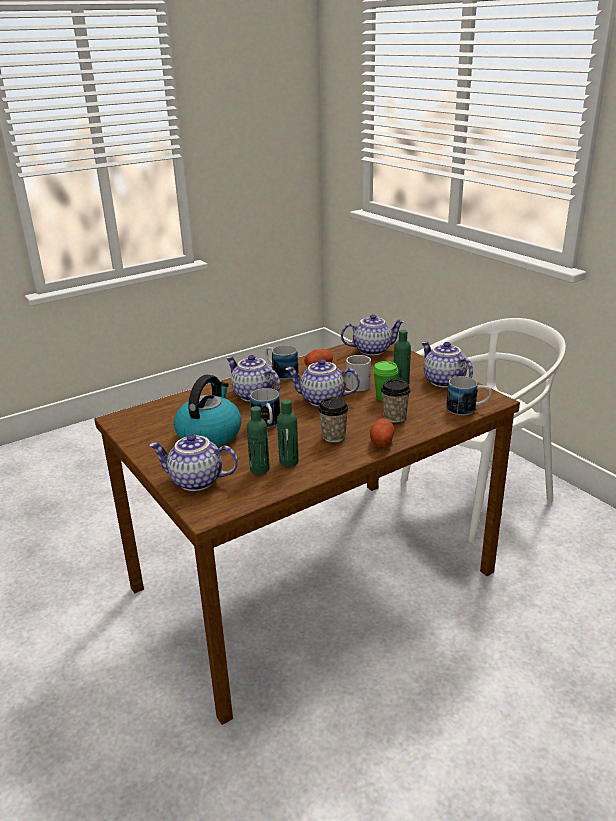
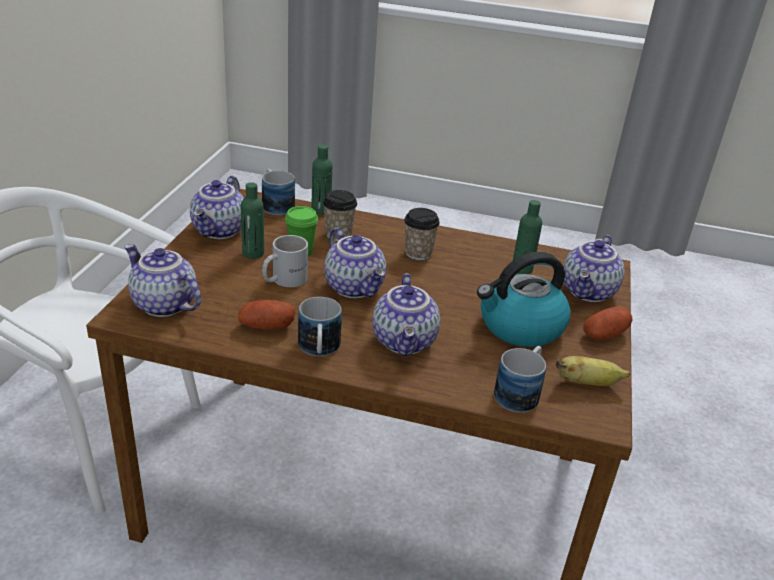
camera: 135 degrees left, 5 degrees up
teapot [149,434,238,491] -> teapot turned 60 degrees clockwise [563,235,624,302]
mug [250,388,280,428] -> mug moved to [494,346,546,413]
green bottle [277,399,299,467] -> green bottle moved to [312,145,333,214]
potato [370,418,395,447] -> potato moved to [583,306,632,340]
none -> banana [556,356,630,386]

